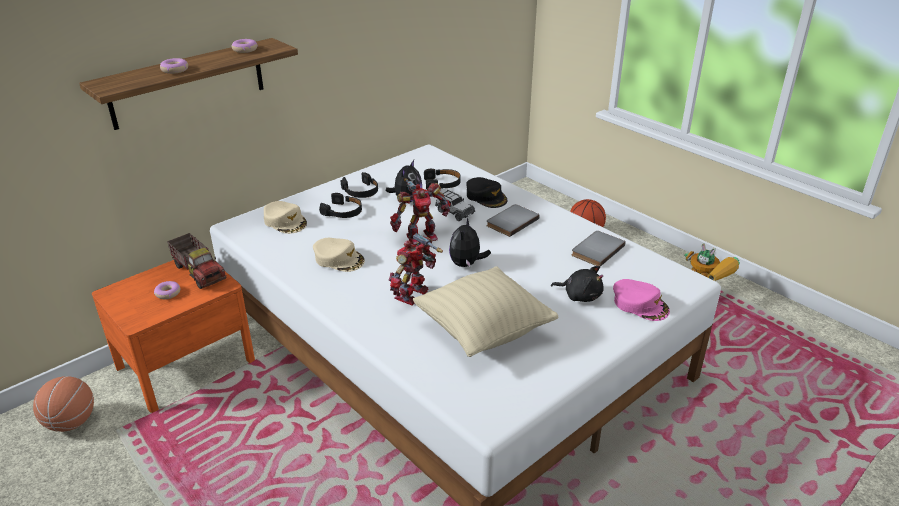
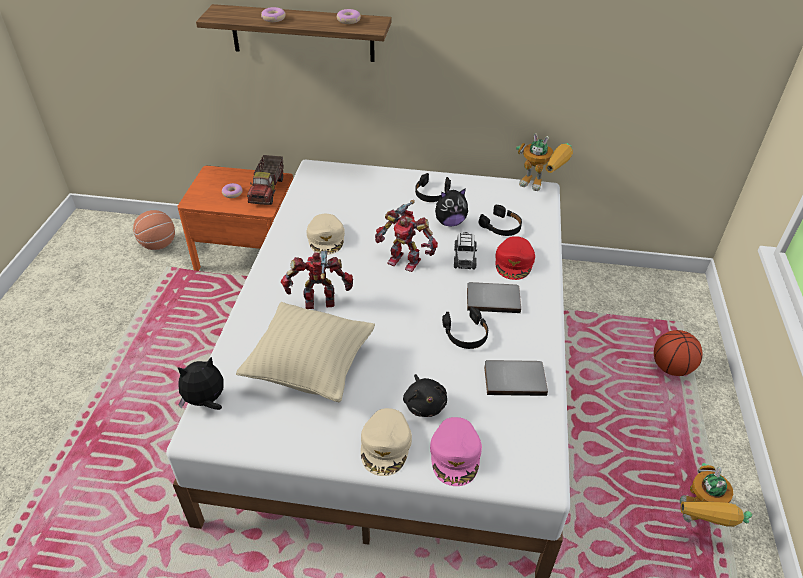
camera: 50 degrees right, 10 degrees up
beige cap [264,201,307,234] -> beige cap moved to [361,408,412,476]
black headphones [319,193,362,218] -> black headphones moved to [442,307,488,349]
plush toy [449,218,491,268] -> plush toy moved to [178,357,224,410]
black cap [466,177,508,208] -> red cap [495,236,535,280]
none -> toy robot [516,133,573,191]

